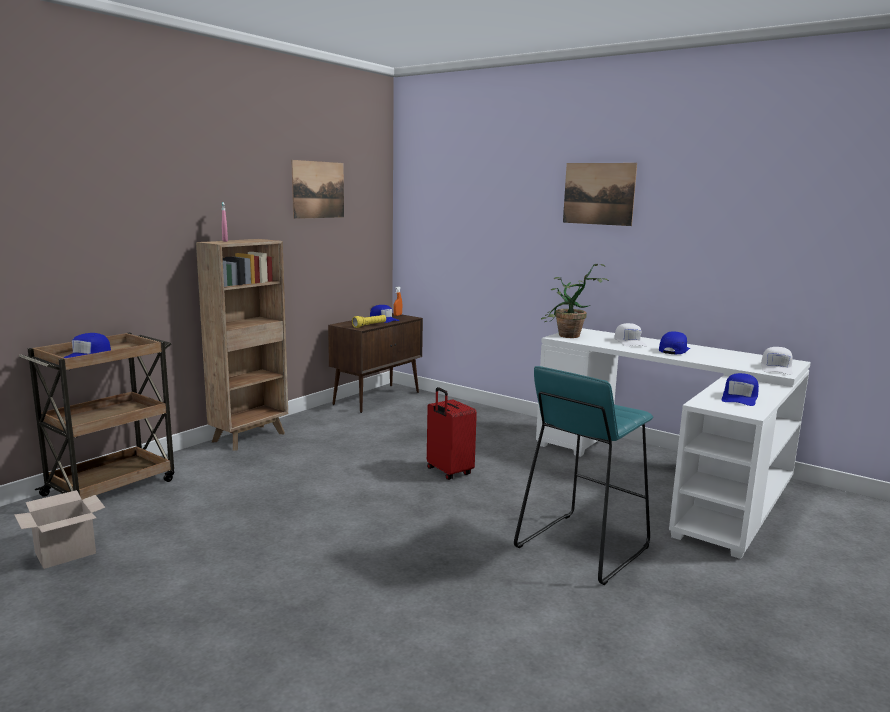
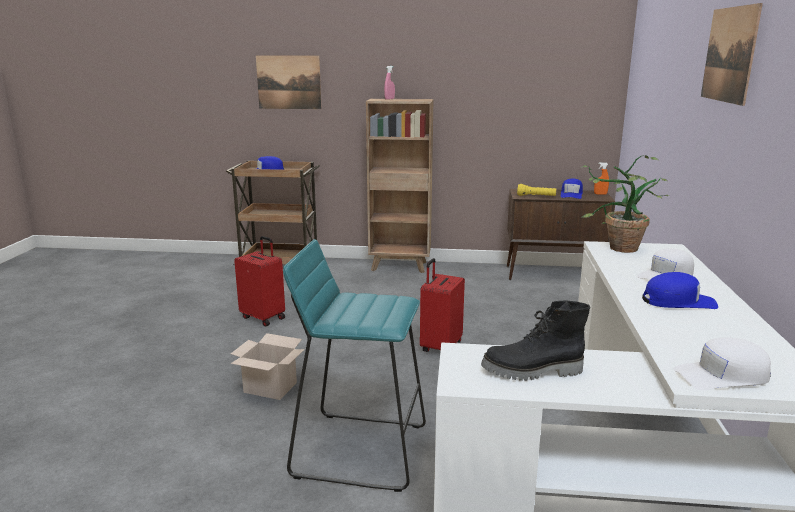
camera: 60 degrees right, 5 degrees up
cardboard box [14,490,105,569] -> cardboard box moved to [231,333,305,400]
picture [291,160,344,219] -> picture moved to [256,55,321,109]
blue cap [722,373,759,406] -> black boot [481,301,590,381]
none -> red suitcase [234,236,285,327]

